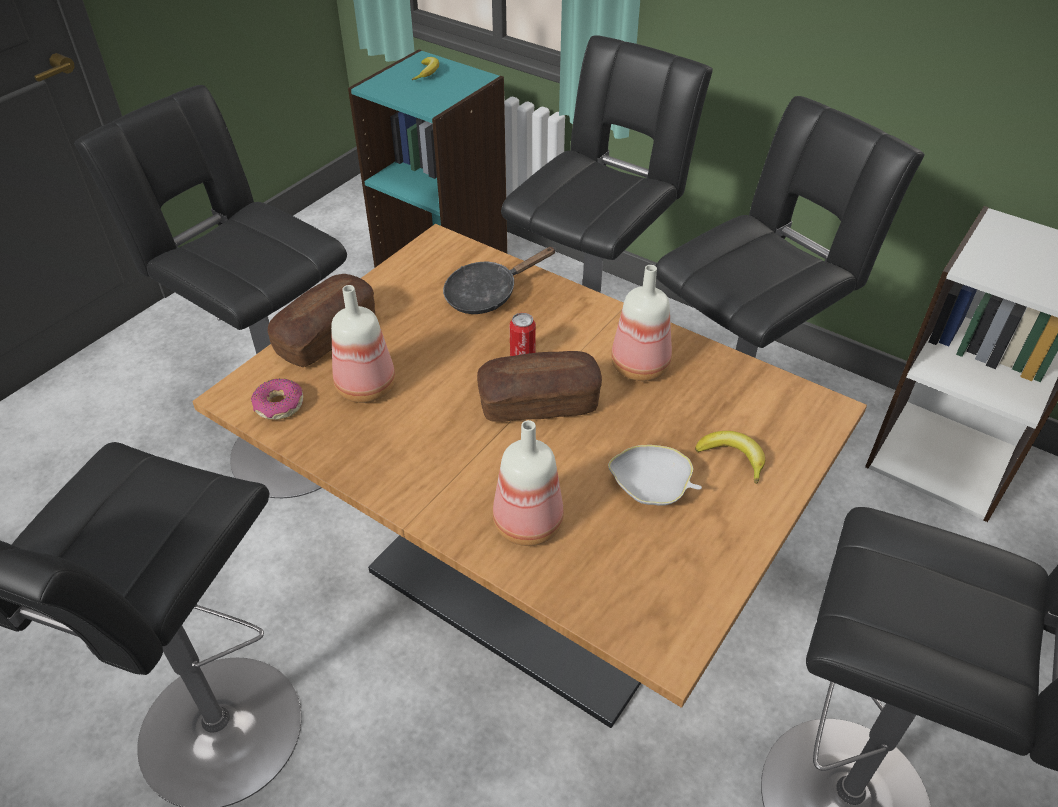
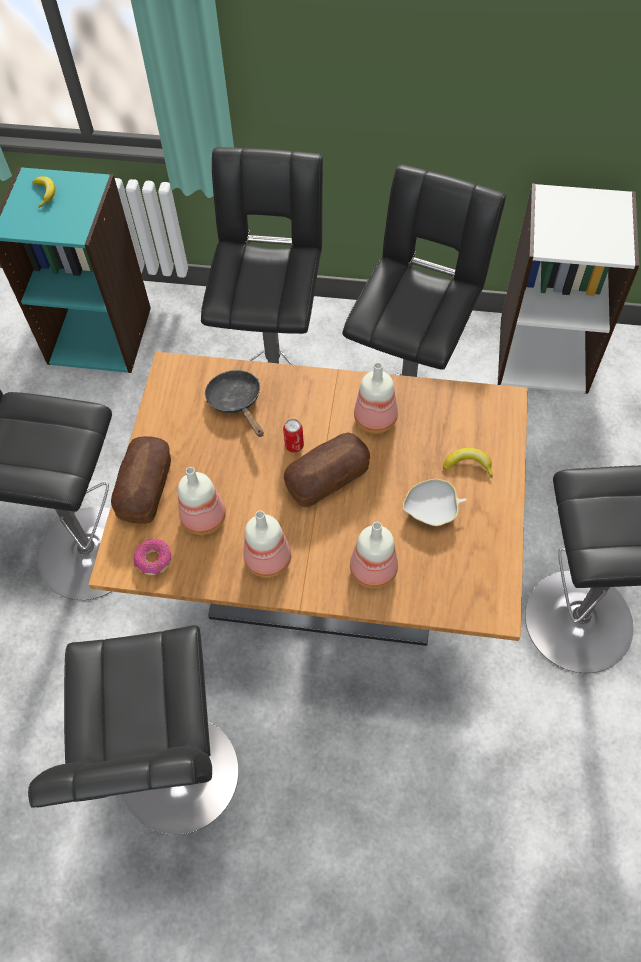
camera: 25 degrees left, 15 degrees up
black frying pan [443,247,556,314] -> black frying pan turned 120 degrees clockwise [205,370,264,437]
none -> bottle [243,511,291,578]

